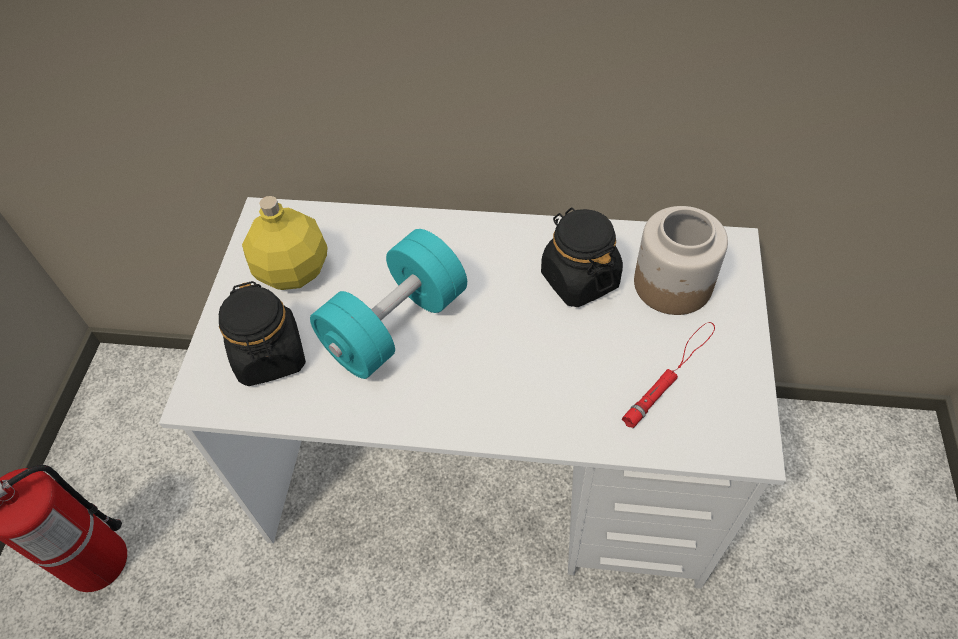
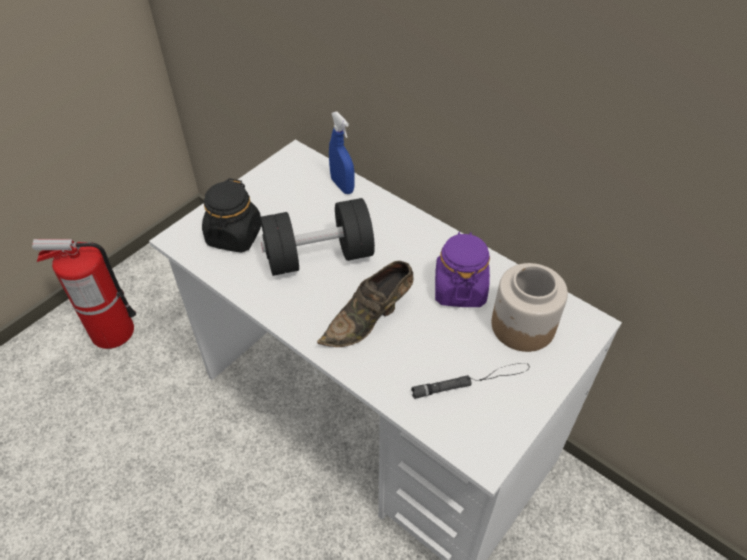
camera: 30 degrees right, 5 degrees down
yellow bottle [242,196,328,290] -> none
turquoise dumbbell [310,229,467,379] -> black dumbbell [261,198,375,276]
black jar [541,207,623,307] -> purple jar [435,232,490,307]
red flashlight [622,322,715,428] -> black flashlight [411,363,530,399]
none -> brown shoe [317,261,413,347]
none -> blue spray bottle [329,111,355,194]

